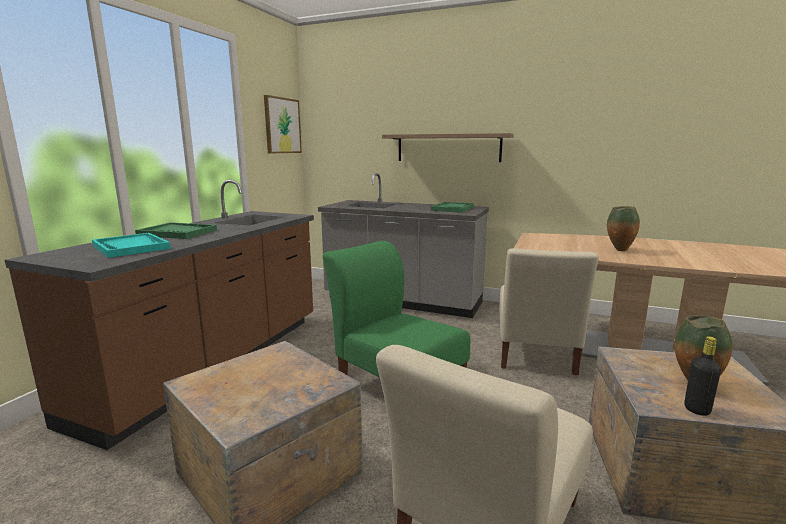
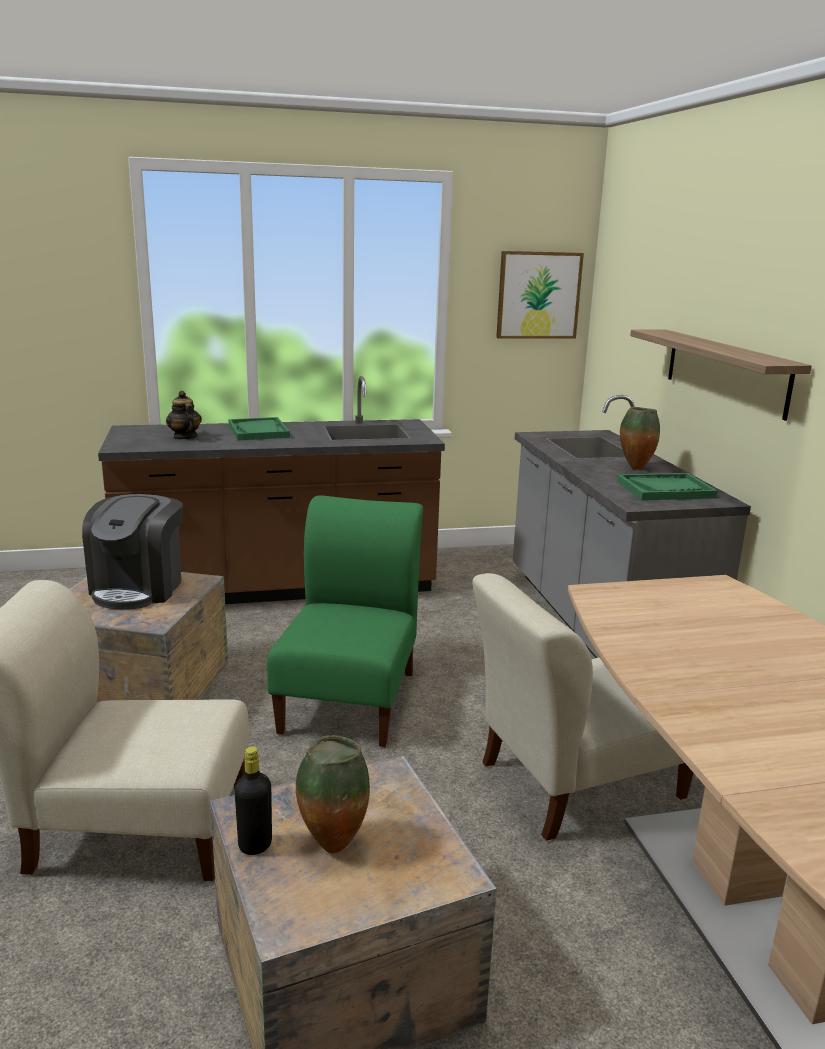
camera: 55 degrees right, 5 degrees up
turquoise tray [92,233,171,258] -> teapot [166,391,202,440]
vase [607,206,640,251] -> vase moved to [620,407,660,470]
none -> coffee machine [82,494,183,610]

